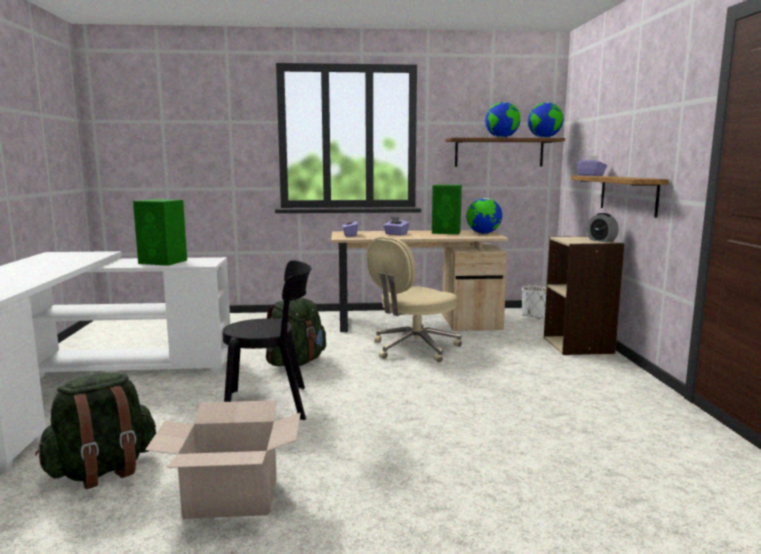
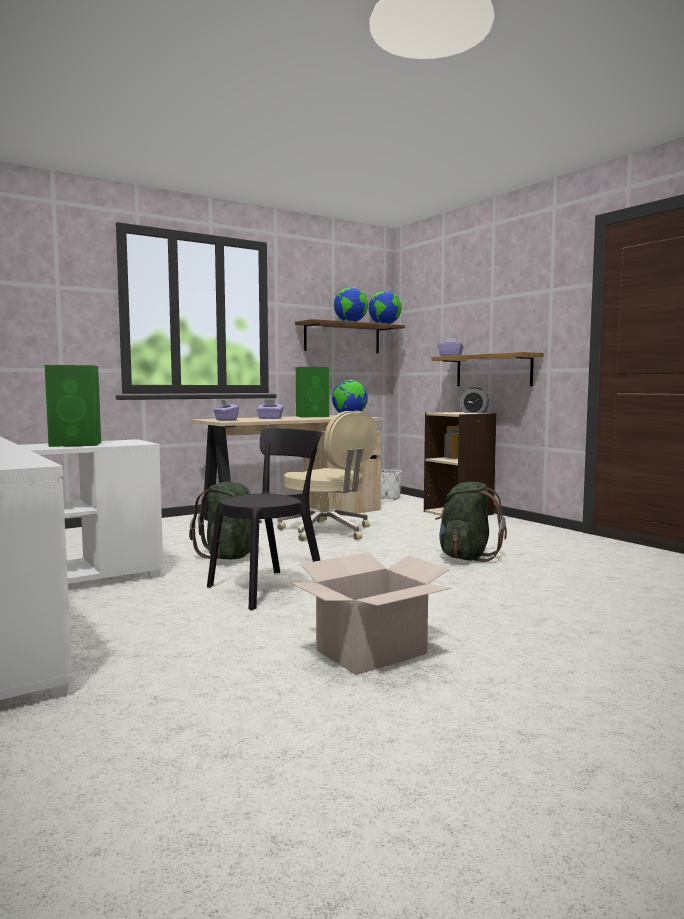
camera: 30 degrees left, 5 degrees down
green backpack [35,373,156,489] -> green backpack moved to [435,482,507,562]
beige office chair [367,237,462,363] -> beige office chair turned 60 degrees counterclockwise [277,411,377,542]

